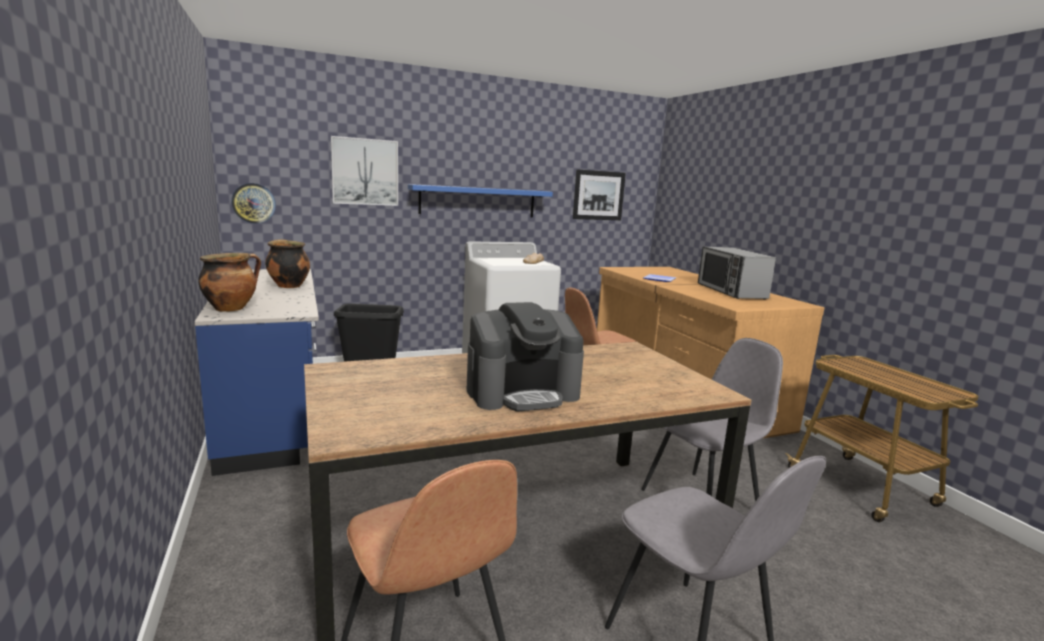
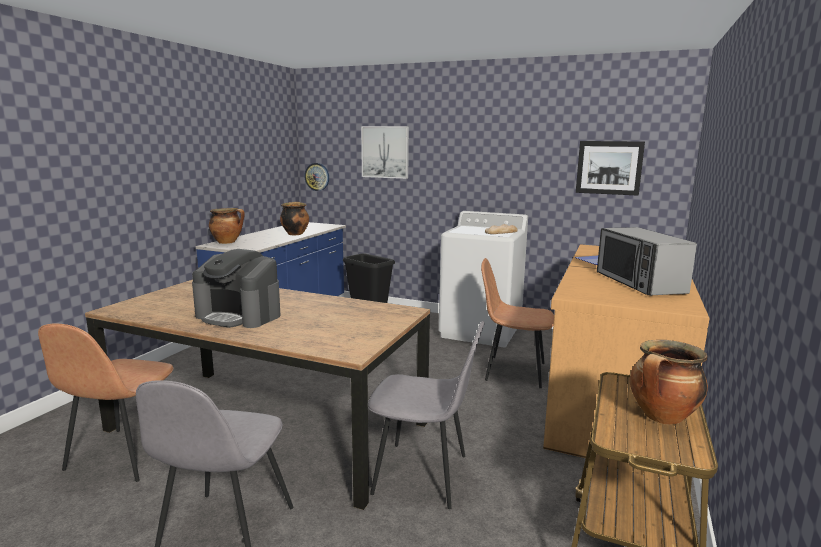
camera: 45 degrees right, 0 degrees up
blue shelf [408,184,553,218] -> none
microwave [698,247,776,299] -> microwave turned 45 degrees counterclockwise [597,227,697,296]
none -> cooking pot [630,340,708,425]

